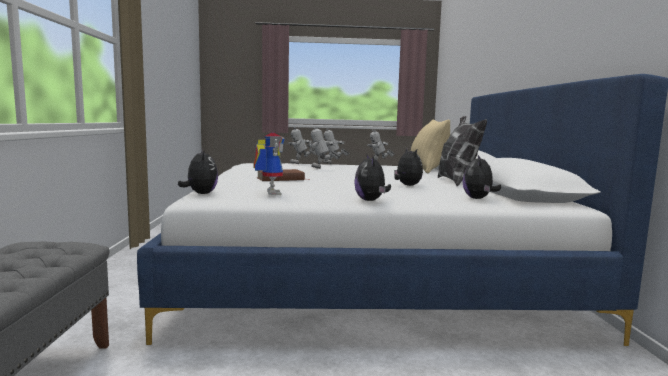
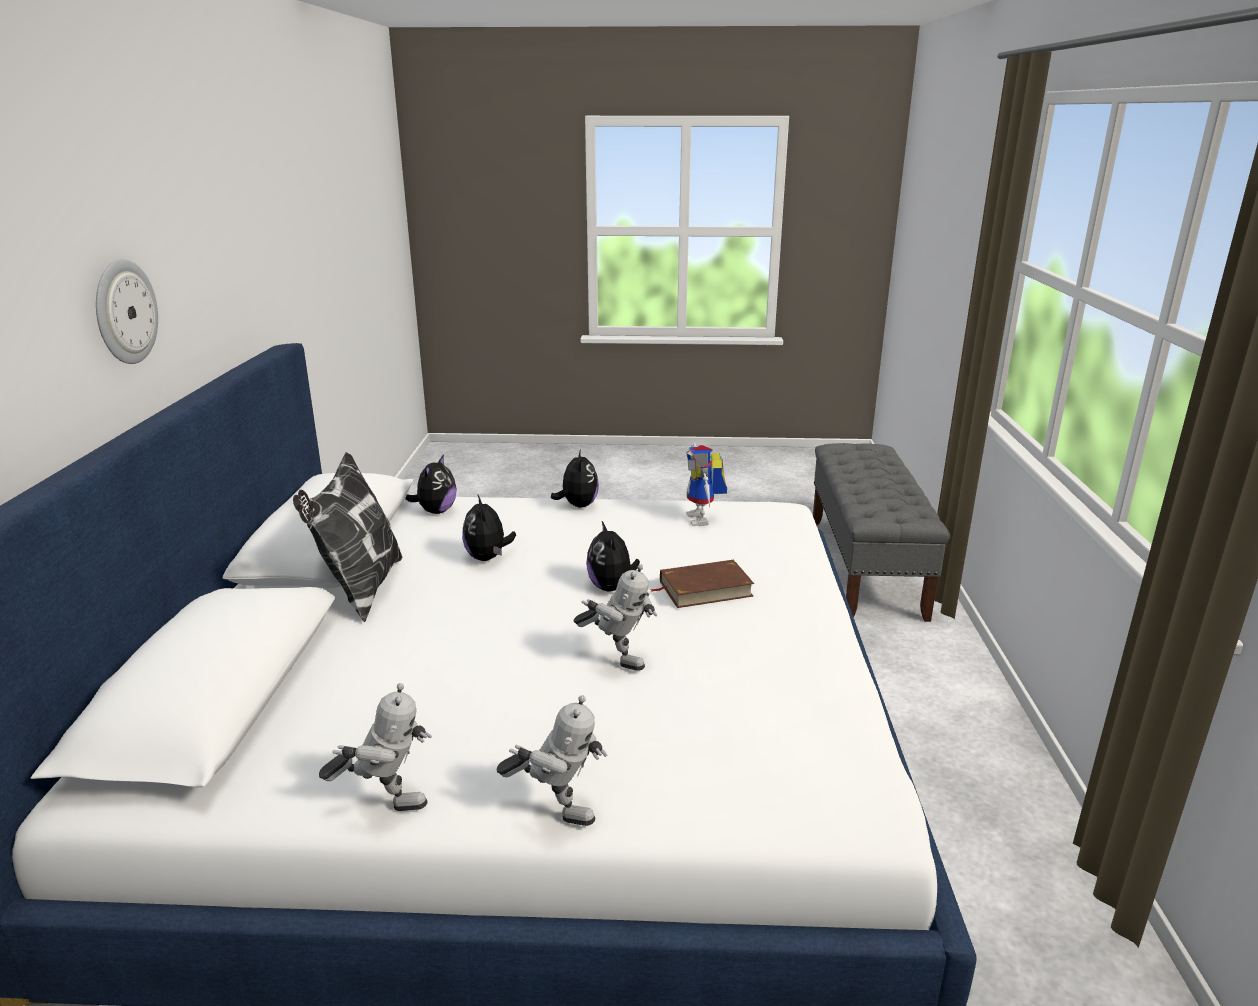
camera: 175 degrees left, 15 degrees up
plush toy [178,149,218,194] -> plush toy moved to [586,521,640,592]
toy robot [288,127,317,164] -> none
beige pillow [411,119,450,173] -> none
none -> wall clock [96,259,158,364]

